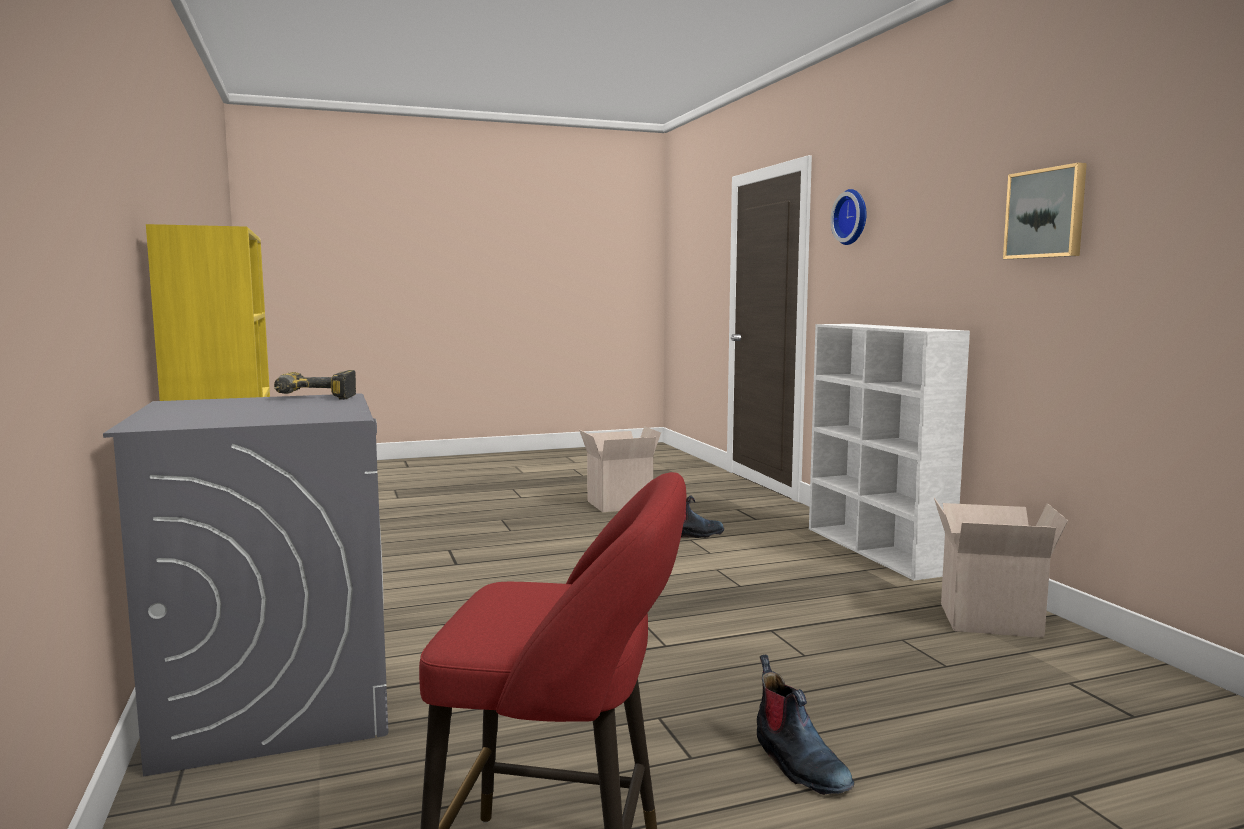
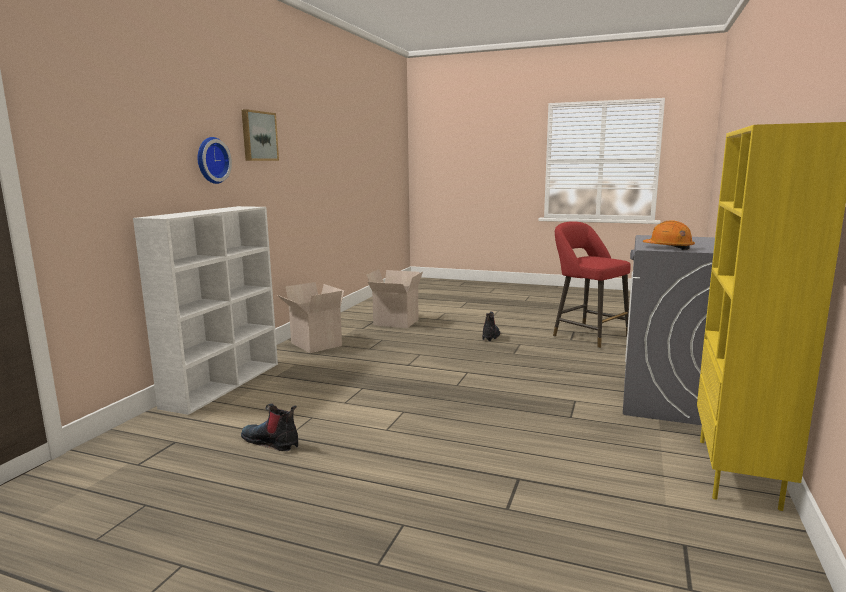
camera: 140 degrees left, 5 degrees up
power drill [274,370,356,400] -> orange hard hat [643,220,695,250]
cardboard box [579,426,661,512] -> cardboard box moved to [366,269,423,328]
wall clock [830,189,867,245] -> wall clock moved to [198,137,232,184]

